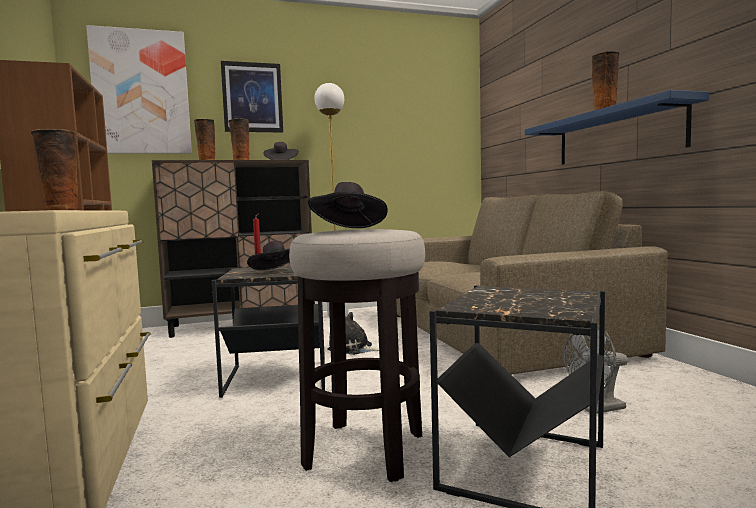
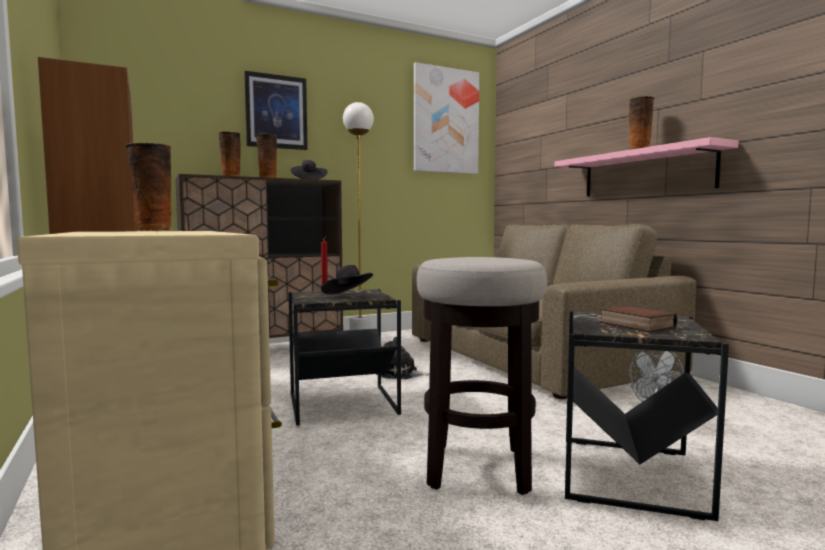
camera: 10 degrees left, 0 degrees up
picture [86,25,192,154] -> picture moved to [414,62,479,174]
black hat [308,182,388,228] -> none
blue shelf [525,90,709,165] -> pink shelf [554,137,739,197]
none -> book [600,305,677,332]

